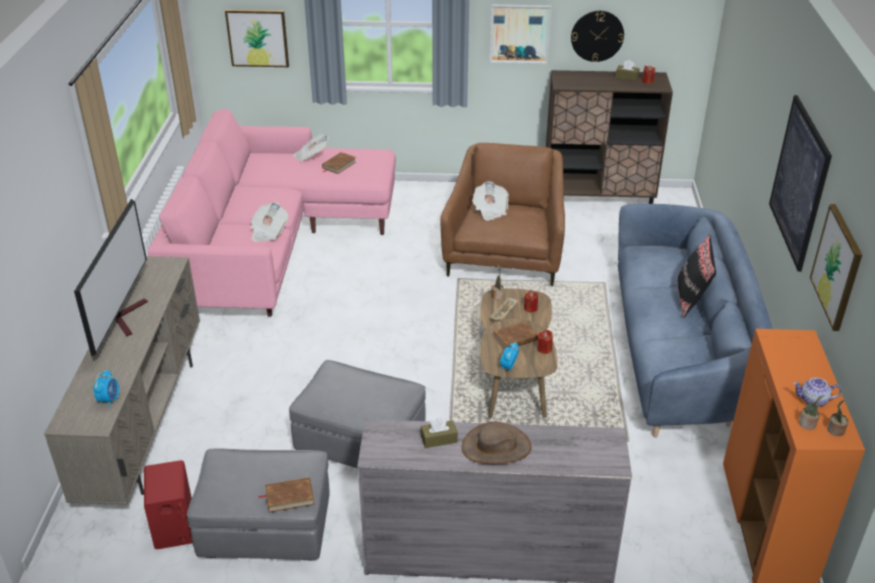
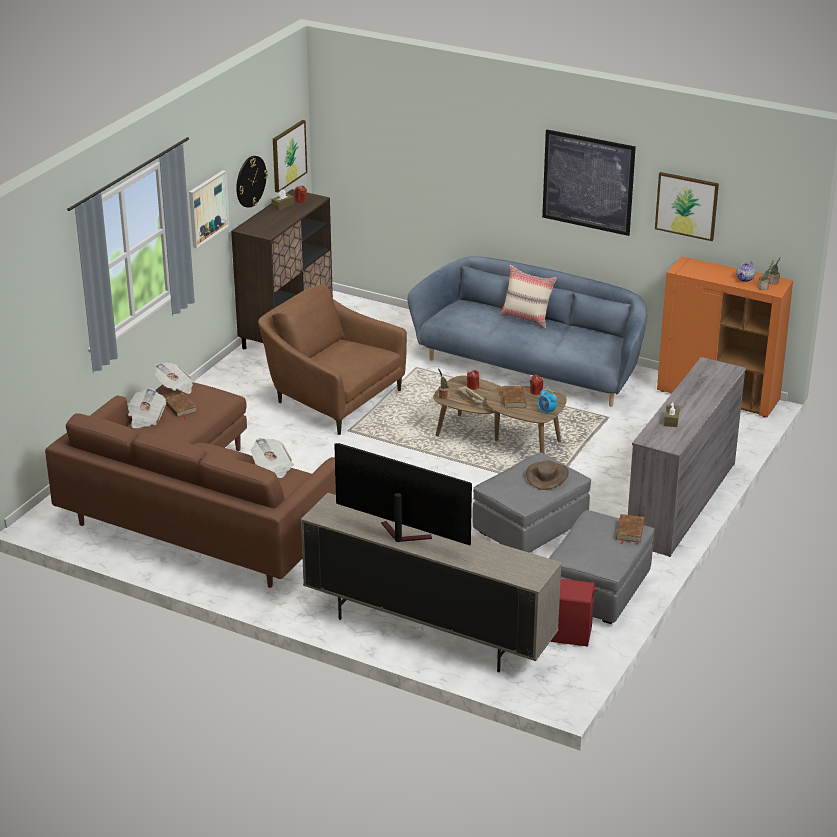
camera: 65 degrees left, 5 degrees down
alarm clock [93,370,119,408] -> none
pink sofa [148,109,396,317] -> brown sofa [45,382,336,588]
picture [225,10,289,67] -> picture moved to [273,120,307,193]
brown hat [462,422,532,464] -> brown hat moved to [526,460,569,490]
newspaper [472,181,509,221] -> newspaper moved to [155,363,194,394]
black pillow [678,235,716,318] -> beige pillow [500,265,557,328]

